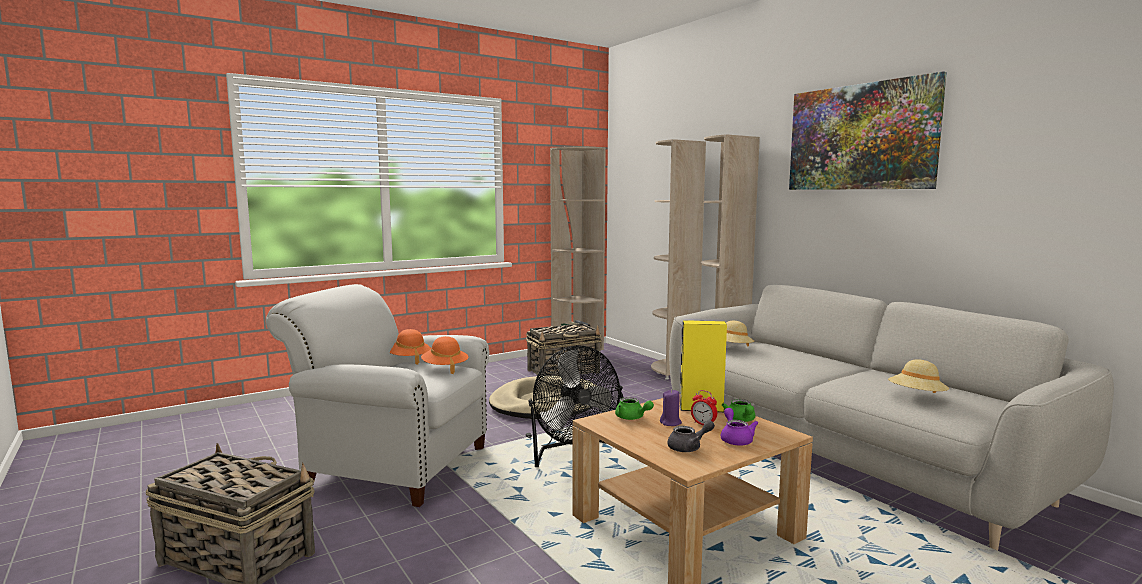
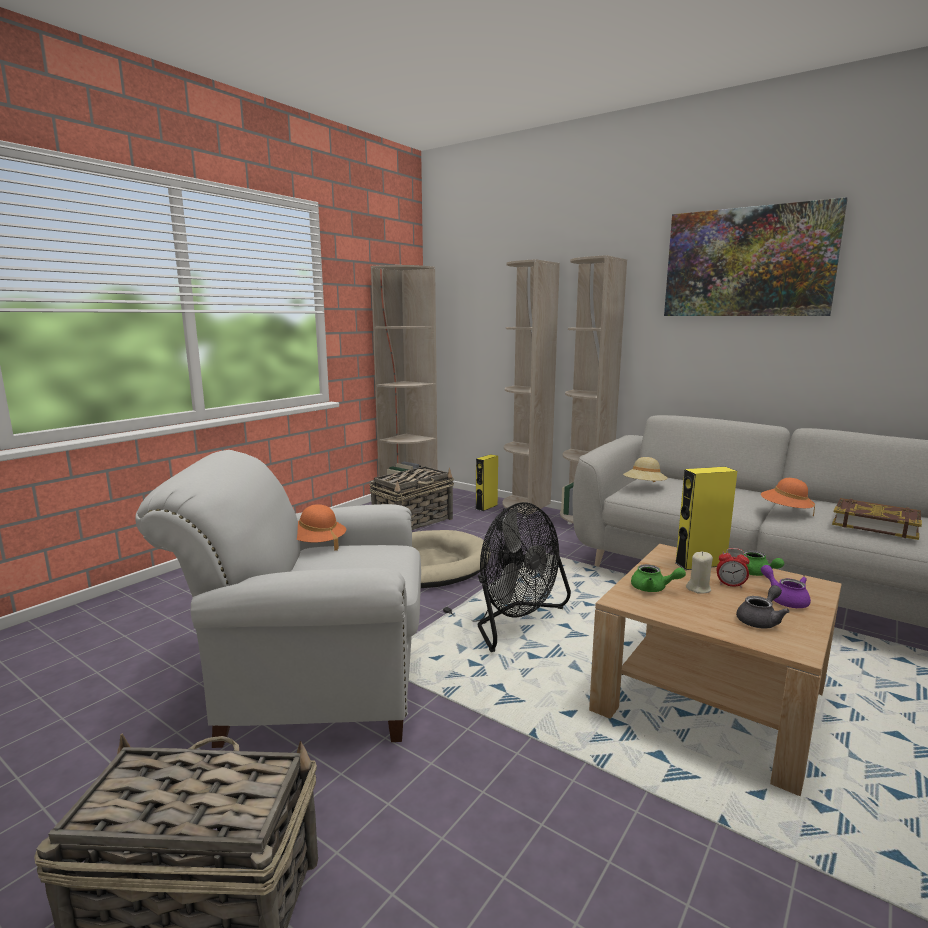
camera: 20 degrees left, 5 degrees up
orange hat [421,336,468,374] -> orange hat moved to [761,478,815,516]
purple candle [660,389,682,426] -> beige candle [686,552,713,594]
beige hat [888,359,949,393] -> book [832,498,922,540]
none -> yellow speaker [476,454,498,511]

